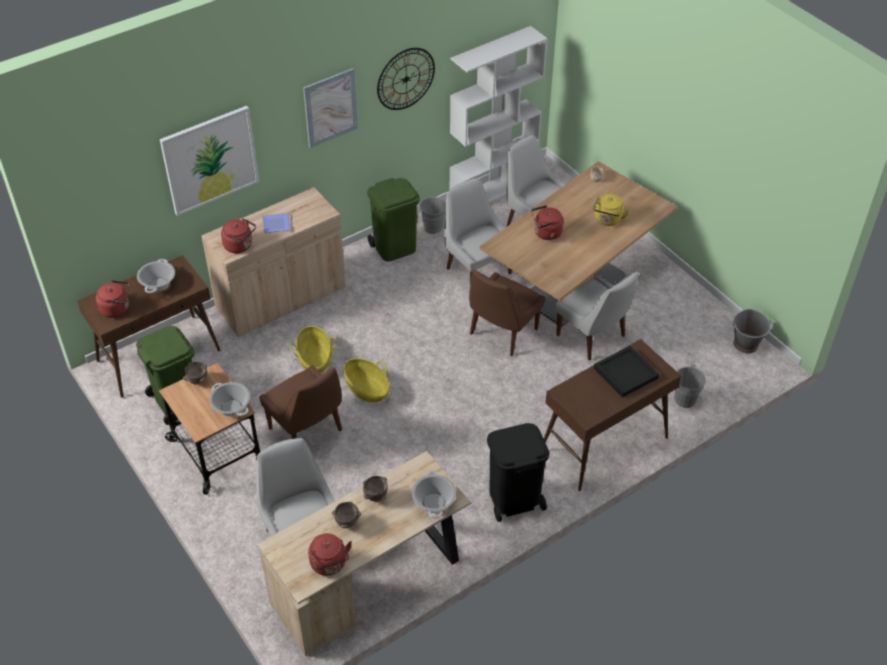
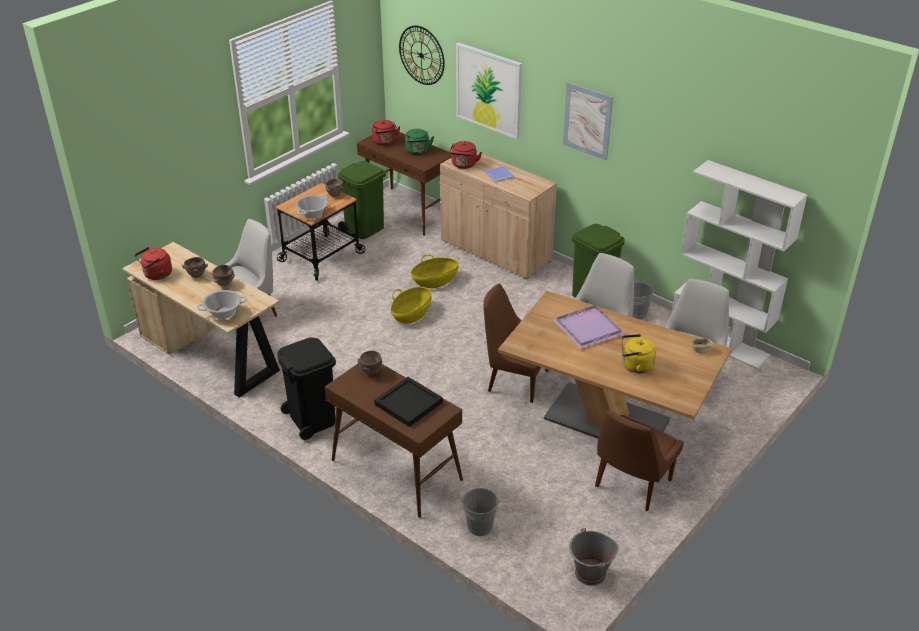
camera: 75 degrees right, 10 degrees down
cooking pot [137,259,175,293] -> green kettle [405,129,434,155]
brown chair [259,365,342,439] -> brown chair moved to [595,410,684,511]
wall clock [377,48,435,110] -> wall clock moved to [399,26,445,85]
red kettle [531,205,564,240] -> purple tray [552,305,625,349]
white chair [556,272,639,360] -> none
none -> brown bowl [358,351,384,375]

